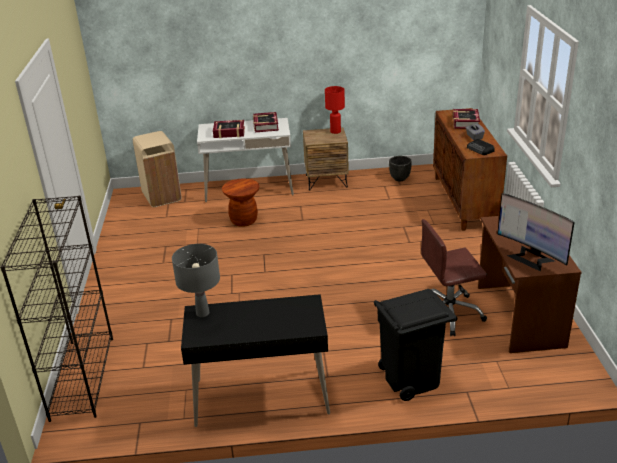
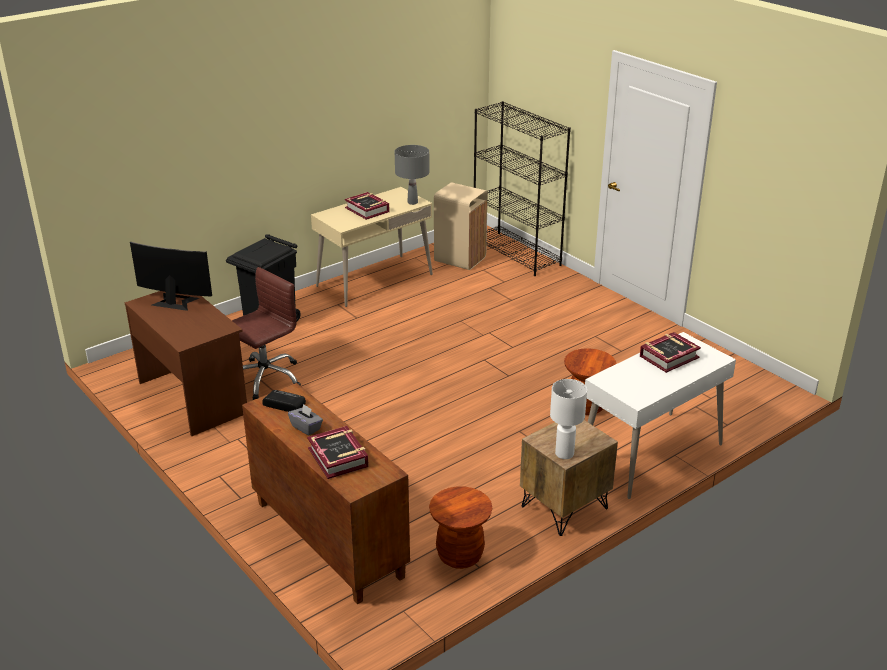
camera: 145 degrees right, 0 degrees up
beige trash can [133,131,182,207] -> beige trash can moved to [434,182,488,270]
black desk [181,294,330,427] -> beige desk [311,187,433,307]
book [253,112,279,132] -> book moved to [345,192,390,220]
red table lamp [325,86,345,134] -> white table lamp [550,379,587,459]
black planter [389,156,412,181] -> brown stool [429,486,492,569]

